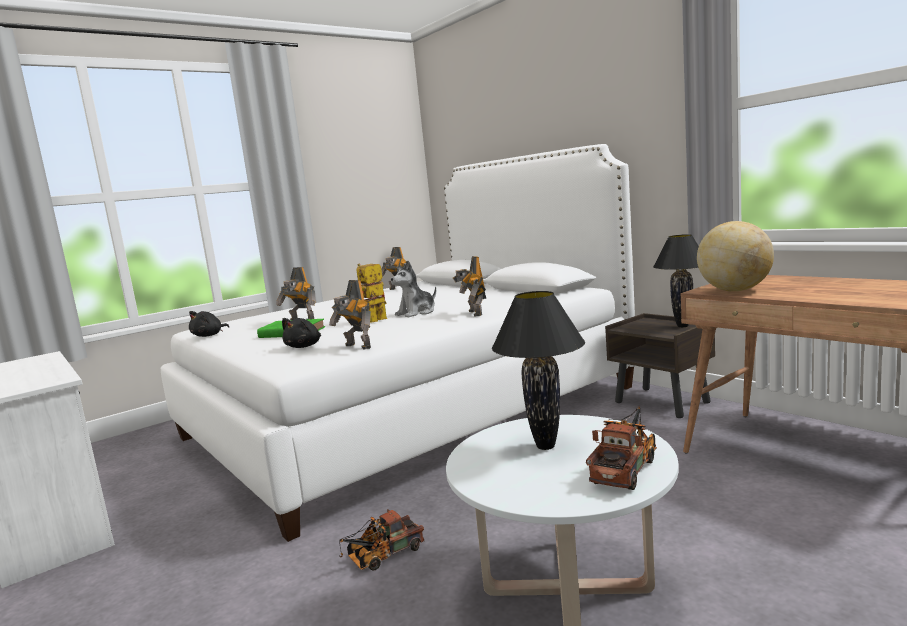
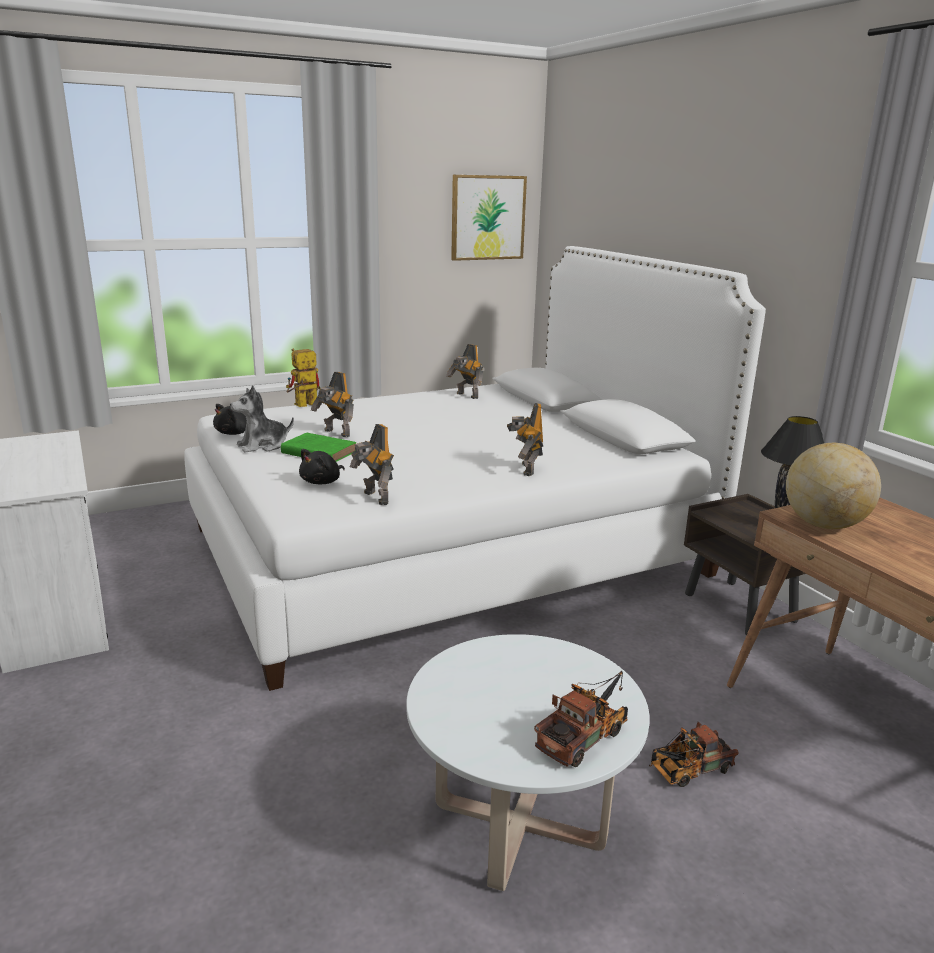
camera: 10 degrees right, 10 degrees up
toy truck [339,509,424,571] -> toy truck moved to [649,722,739,787]
toy robot [356,264,387,323] -> toy robot moved to [286,349,321,407]
plush toy [391,260,436,317] -> plush toy moved to [230,385,294,453]
black table lamp [492,291,585,450] -> none
none -> picture [451,175,527,261]

